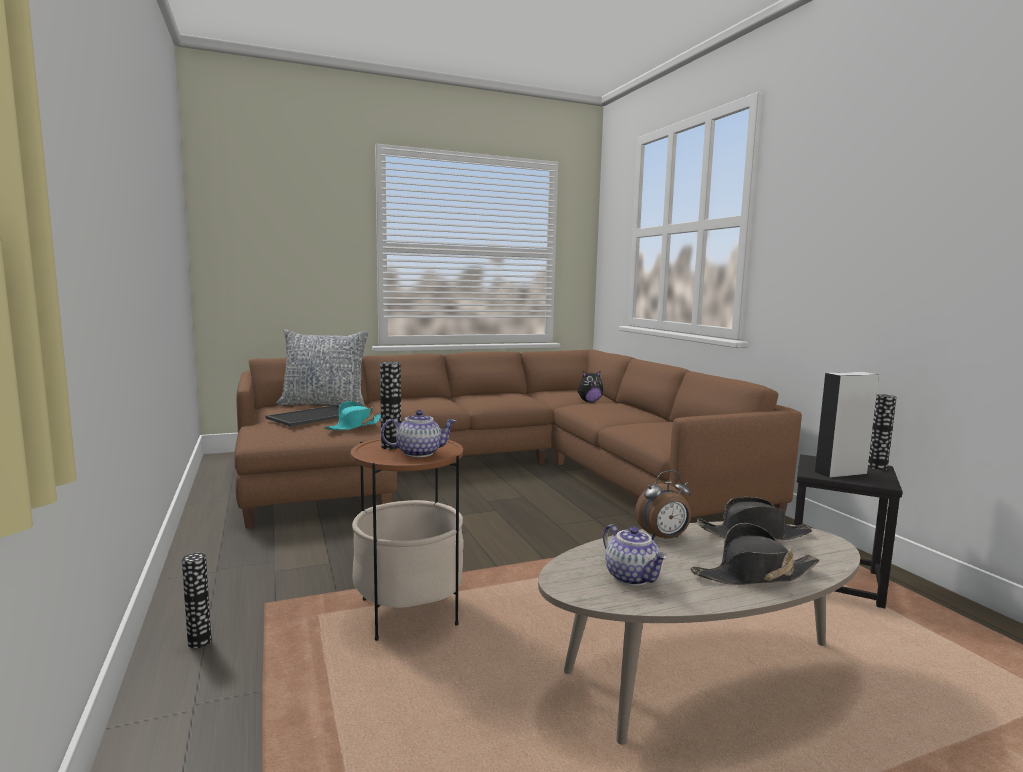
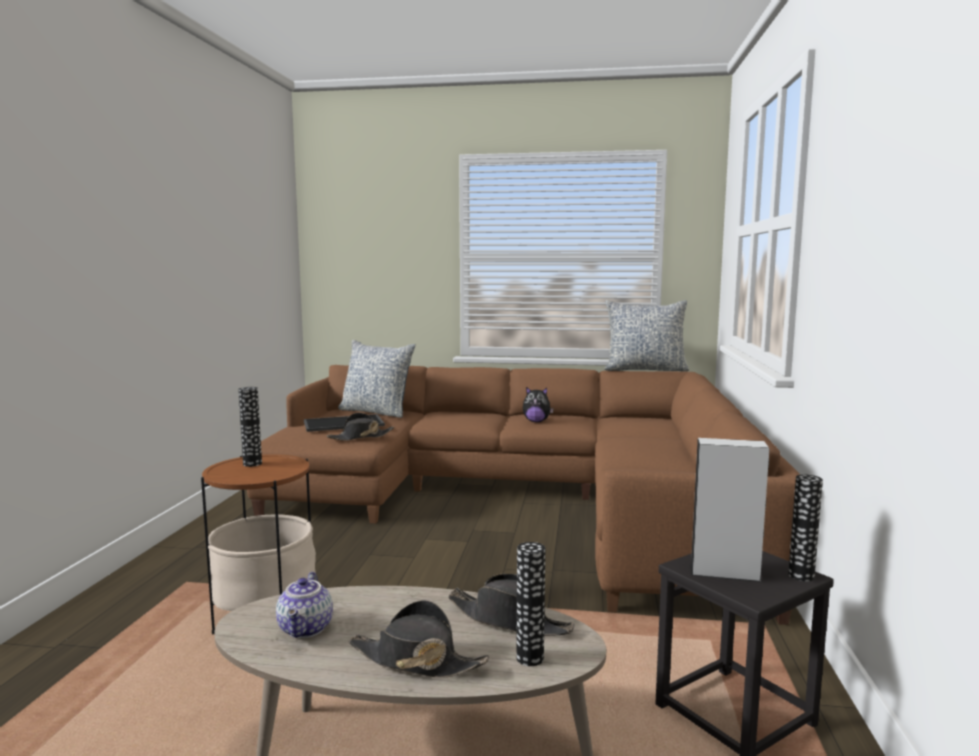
camera: 30 degrees right, 0 degrees up
vase [182,553,211,648] -> vase moved to [516,542,545,666]
turquoise hat [324,401,381,430] -> black hat [327,413,394,441]
teapot [381,410,456,457] -> none
plush toy [577,370,603,403] -> plush toy moved to [523,387,554,422]
alarm clock [635,470,691,540] -> none
none -> pillow [604,300,689,371]

